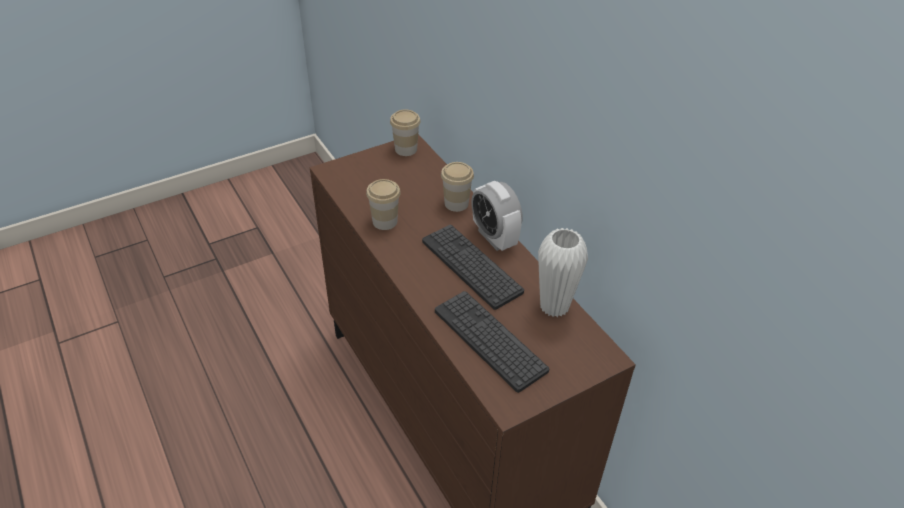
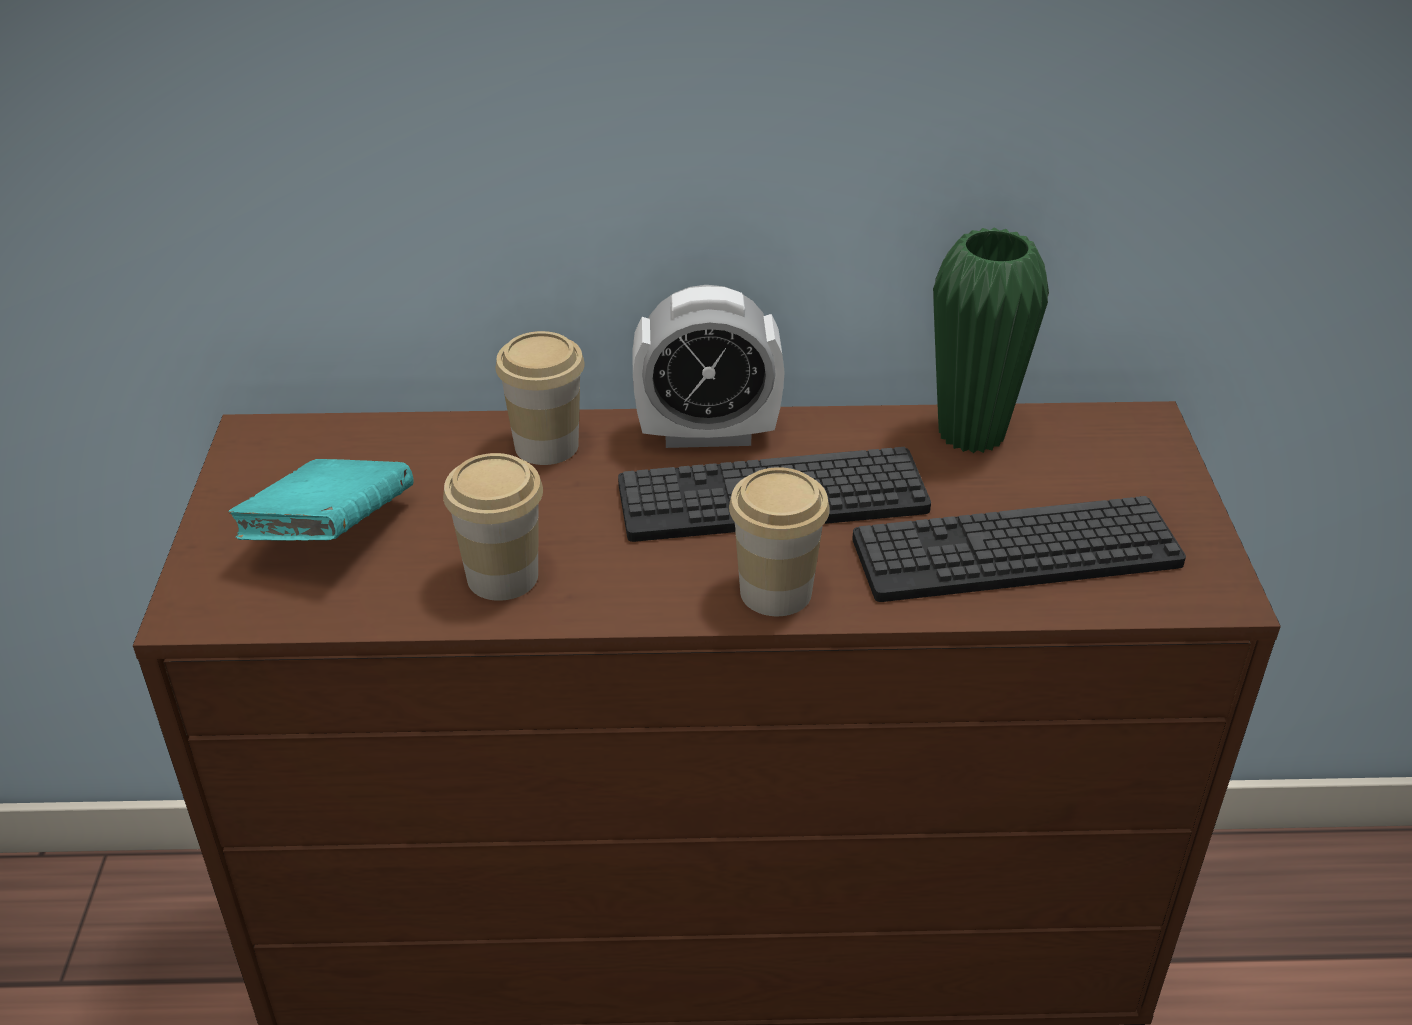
camera: 60 degrees left, 5 degrees down
cup [390,109,421,156] -> cup moved to [729,467,830,616]
white vase [538,228,588,317] -> green vase [933,228,1049,453]
none -> turquoise book [228,459,414,541]

